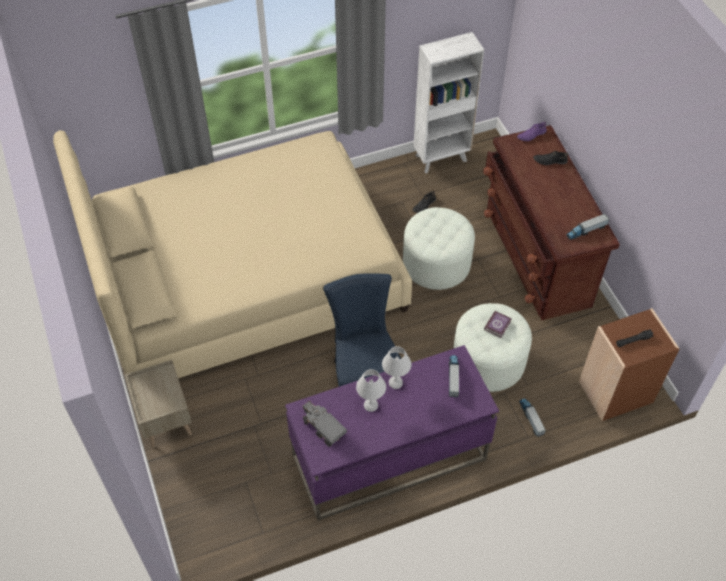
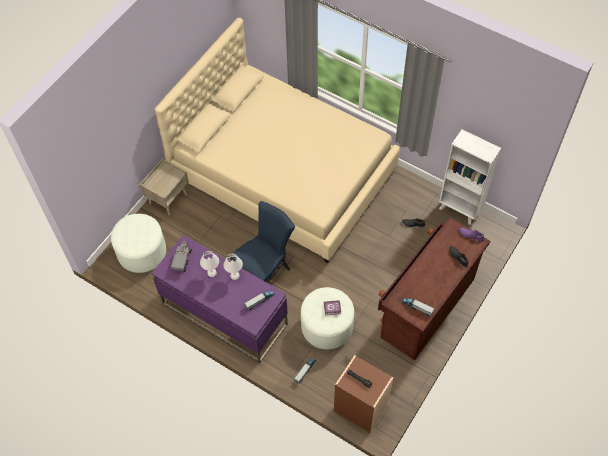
camera: 55 degrees right, 5 degrees up
white ottoman [403,207,475,290] -> white ottoman moved to [111,214,166,273]

